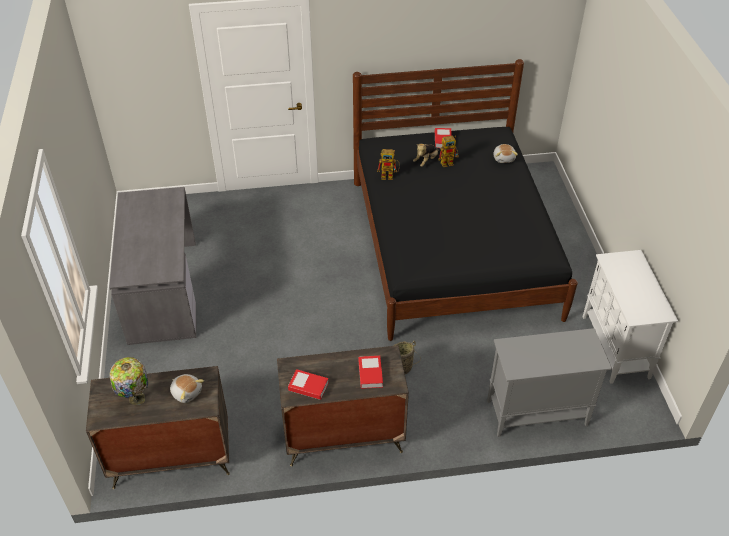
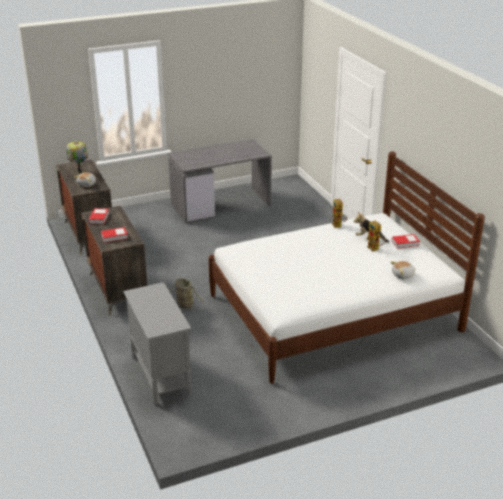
camera: 75 degrees right, 15 degrees down
black bed [353,59,578,341] -> white bed [208,151,485,384]
white cabinet [582,250,678,384] -> none

